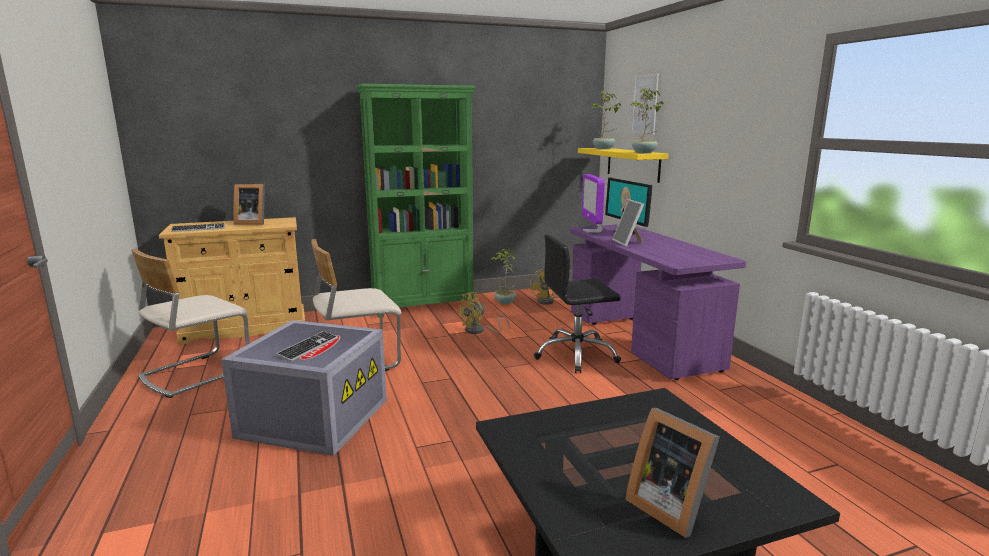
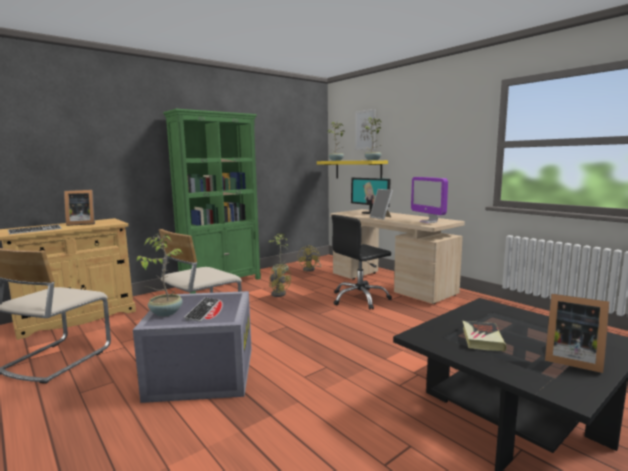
camera: 20 degrees left, 5 degrees down
yellow fan [457,292,510,334] -> yellow fan turned 75 degrees counterclockwise [269,264,291,297]
purple desk [570,225,746,380] -> beige desk [330,209,465,304]
monitor [582,174,605,233] -> monitor moved to [411,177,448,223]
none -> potted plant [136,234,182,317]
none -> book [463,321,506,351]

